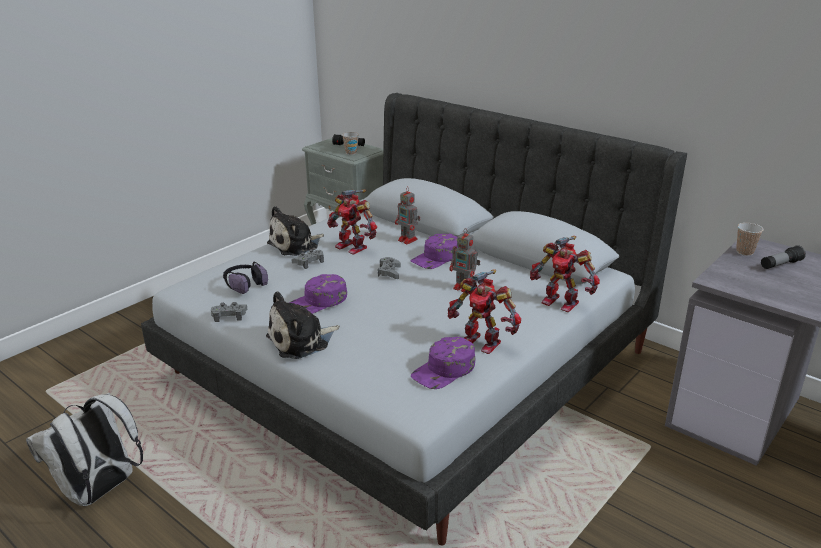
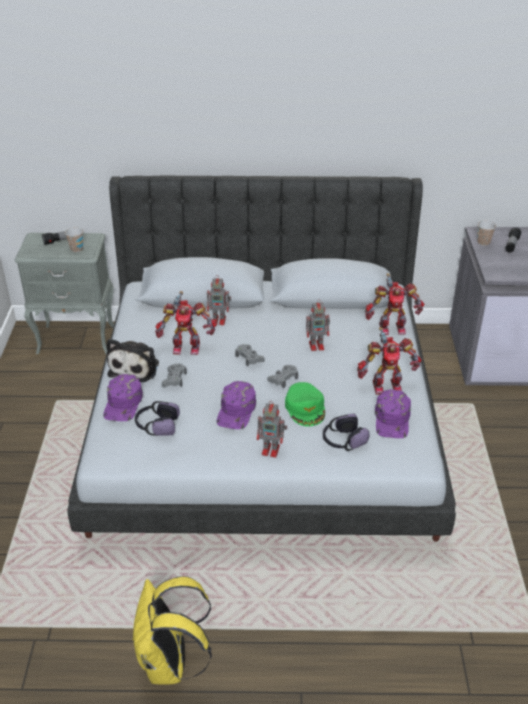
camera: 40 degrees left, 10 degrees up
white backpack [26,393,143,506] -> yellow backpack [133,576,212,685]
grey game controller [211,302,247,322] -> grey game controller moved to [268,365,298,388]
plush toy [266,291,340,359] -> toy robot [257,402,287,458]
purple cap [411,233,458,269] -> purple cap moved to [103,374,143,421]
none -> green cap [285,382,325,427]
none -> headphones [323,413,369,451]

